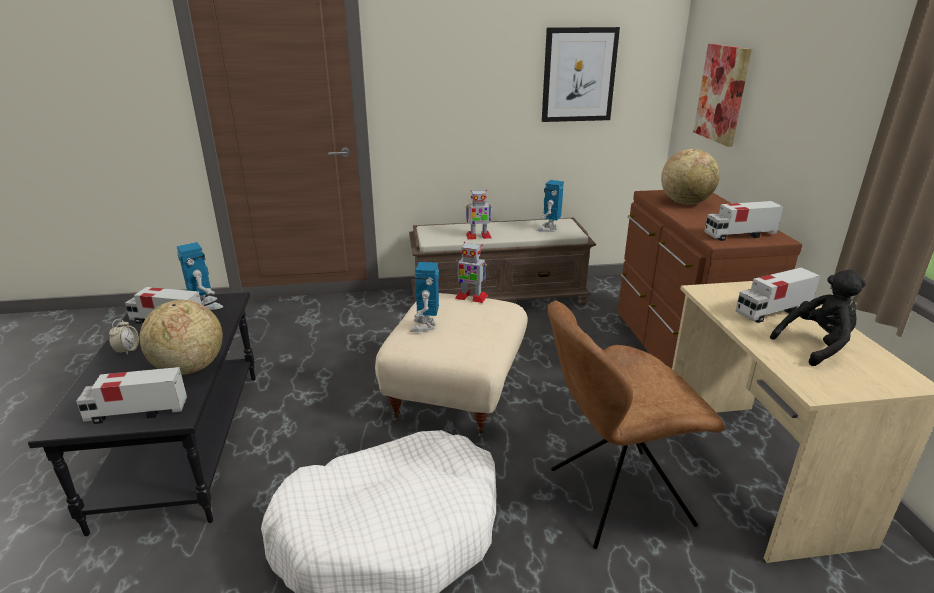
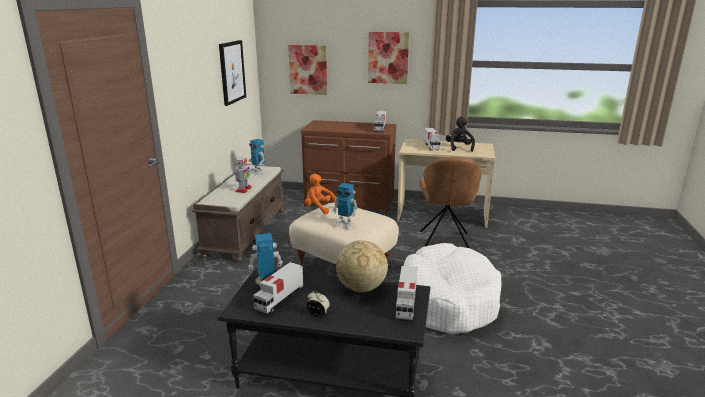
camera: 70 degrees left, 5 degrees down
toy robot [455,242,488,303] -> orange plush toy [305,174,338,214]
globe [661,149,720,205] -> none
none -> picture [368,32,409,84]

